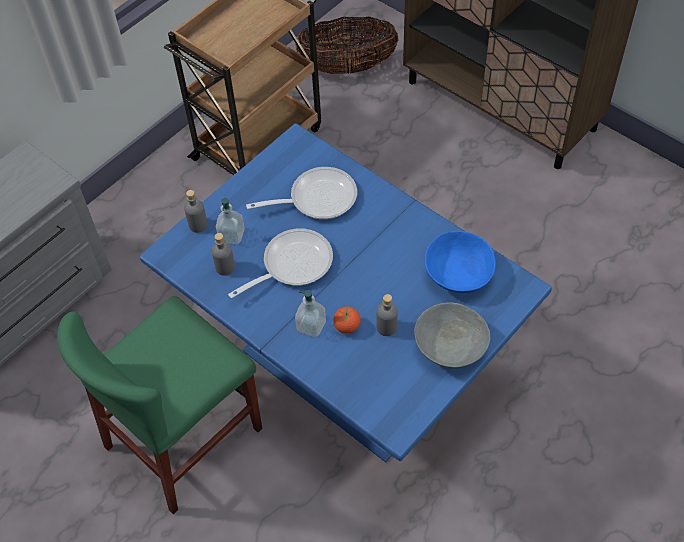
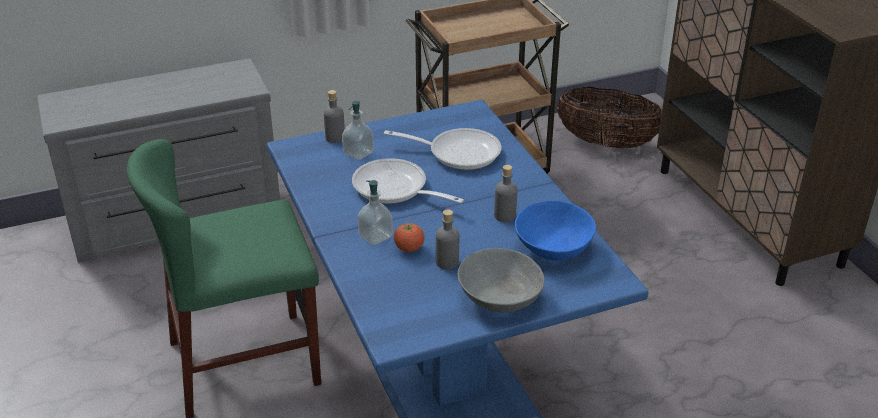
camera: 25 degrees right, 20 degrees down
grey bottle [212,233,235,276] -> grey bottle moved to [494,165,518,222]
frying pan [228,228,333,298] -> frying pan turned 135 degrees counterclockwise [352,158,464,204]

